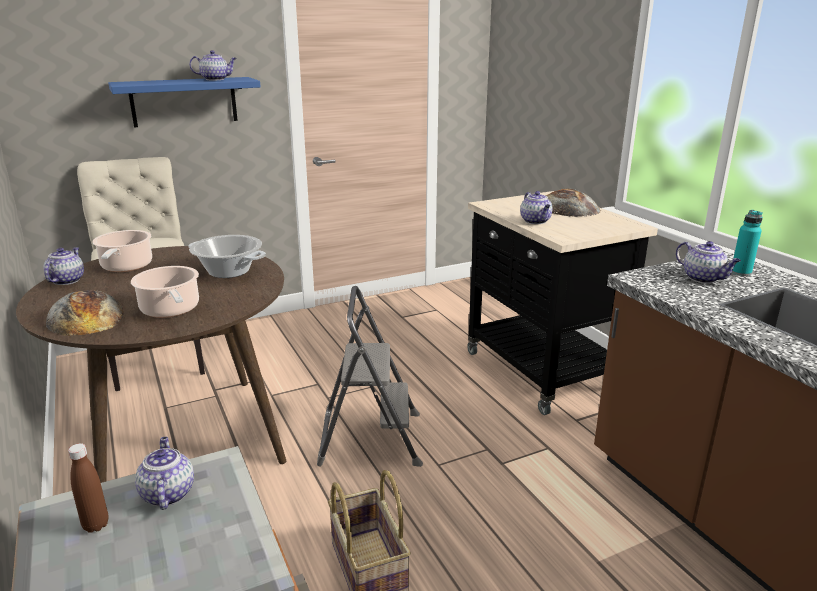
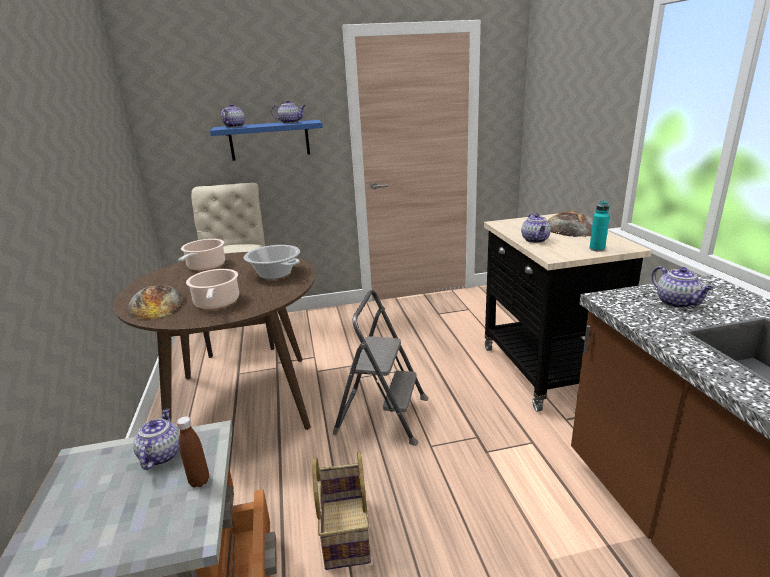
camera: 15 degrees right, 0 degrees up
teapot [43,247,84,285] -> teapot moved to [221,104,245,128]
brown bottle [68,443,109,533] -> brown bottle moved to [177,416,209,488]
turquoise bottle [732,210,763,276] -> turquoise bottle moved to [589,200,610,251]

